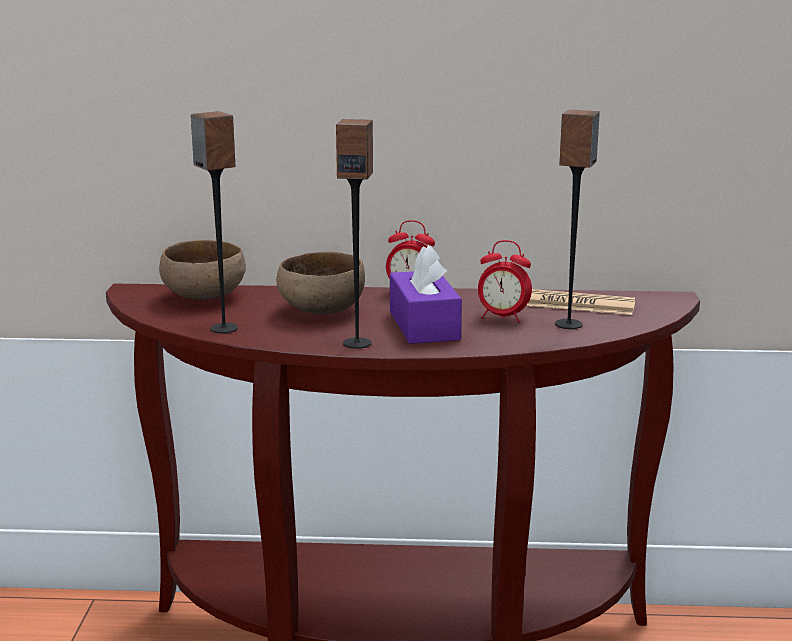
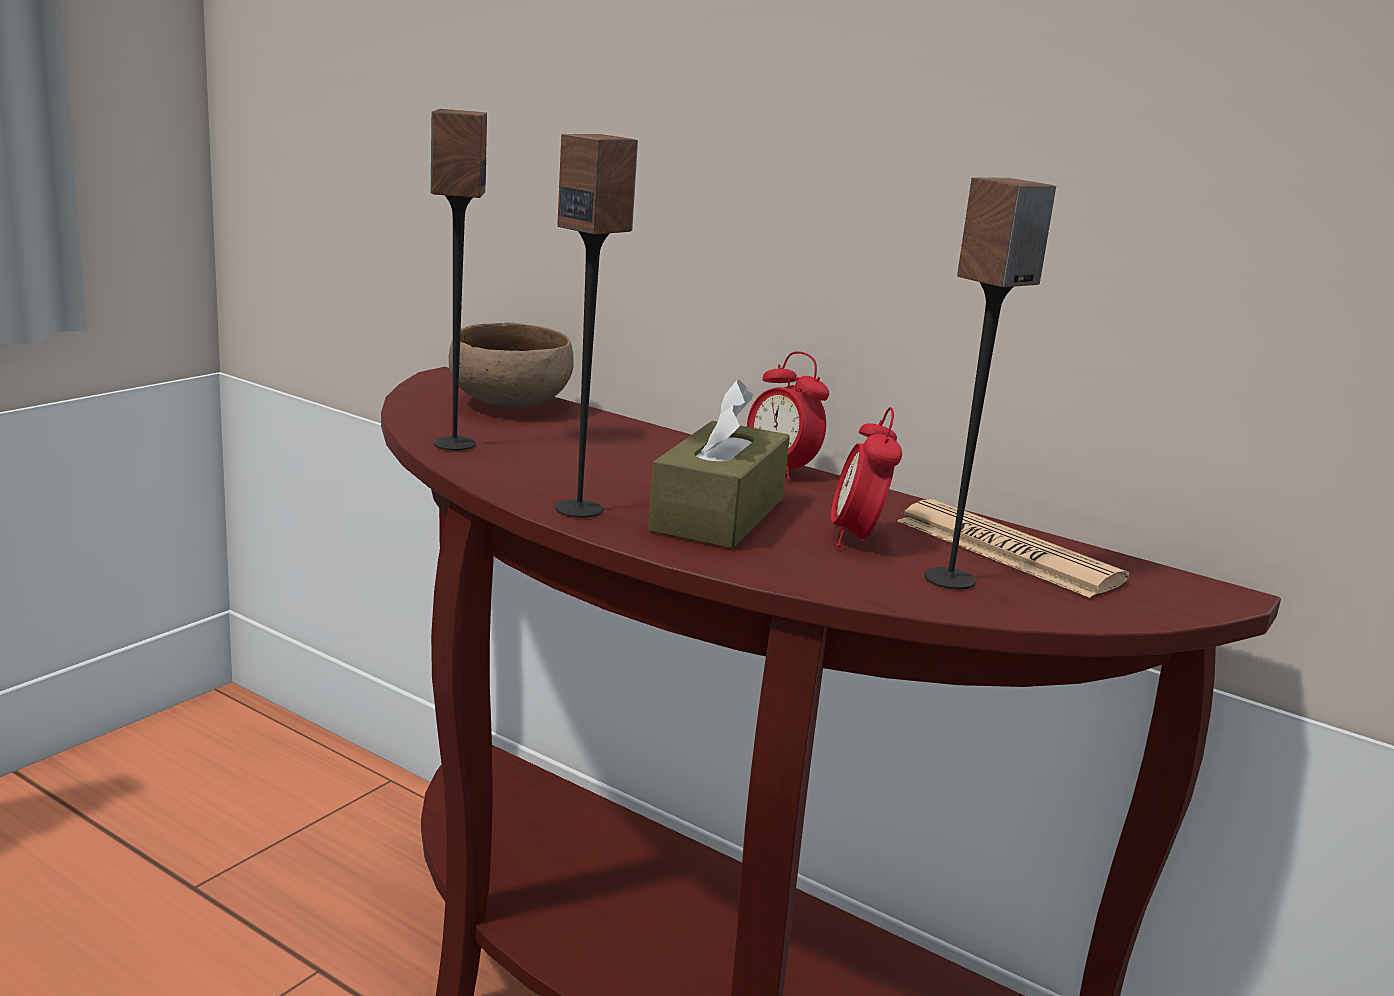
camera: 30 degrees right, 0 degrees up
brown bowl [276,252,365,314] -> none
purple tissue box [390,245,462,344] -> brown tissue box [648,379,790,549]
alarm clock [478,240,532,323] -> alarm clock turned 45 degrees clockwise [831,407,902,547]

